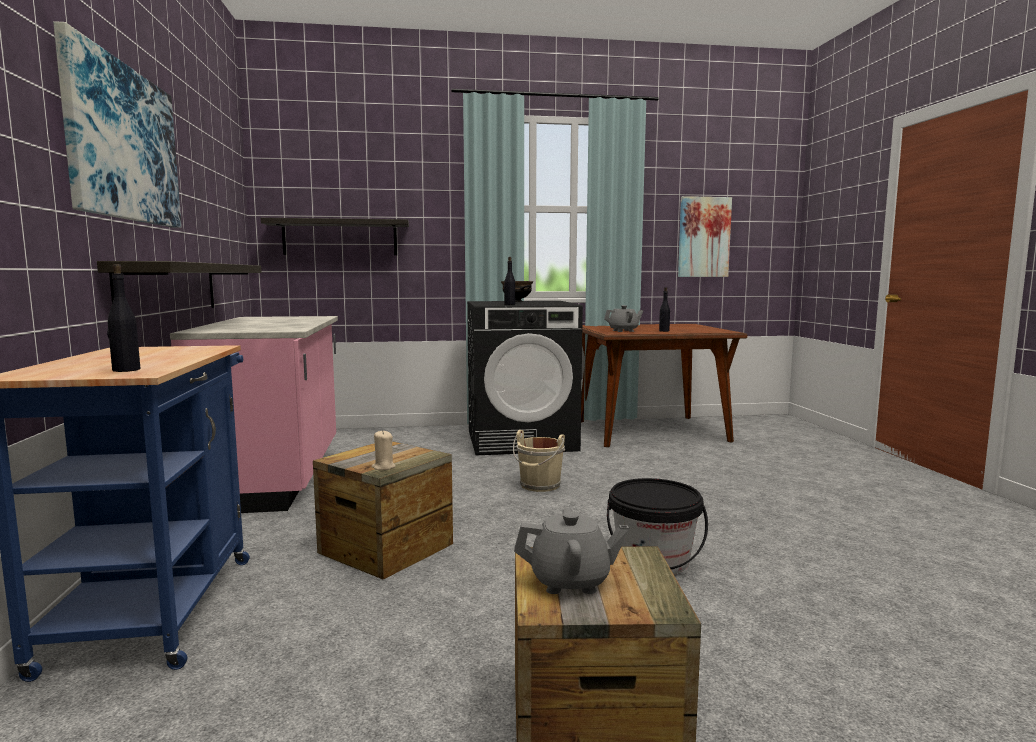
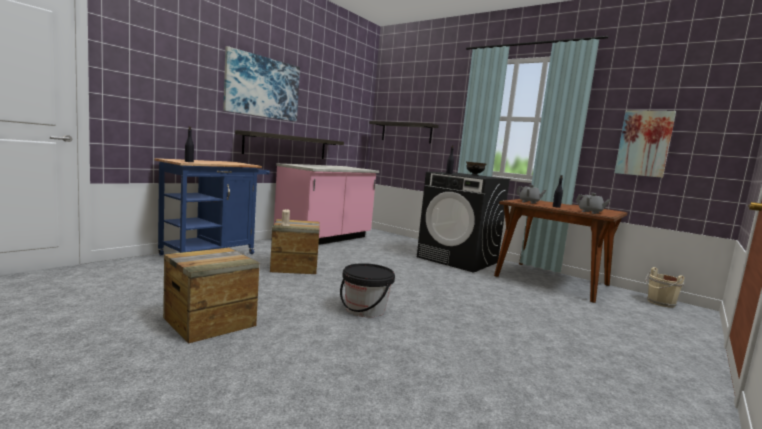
camera: 45 degrees right, 0 degrees up
beige bucket [513,430,565,492] -> beige bucket moved to [645,267,684,308]
grey teapot [514,508,629,594] -> grey teapot moved to [576,193,611,214]

